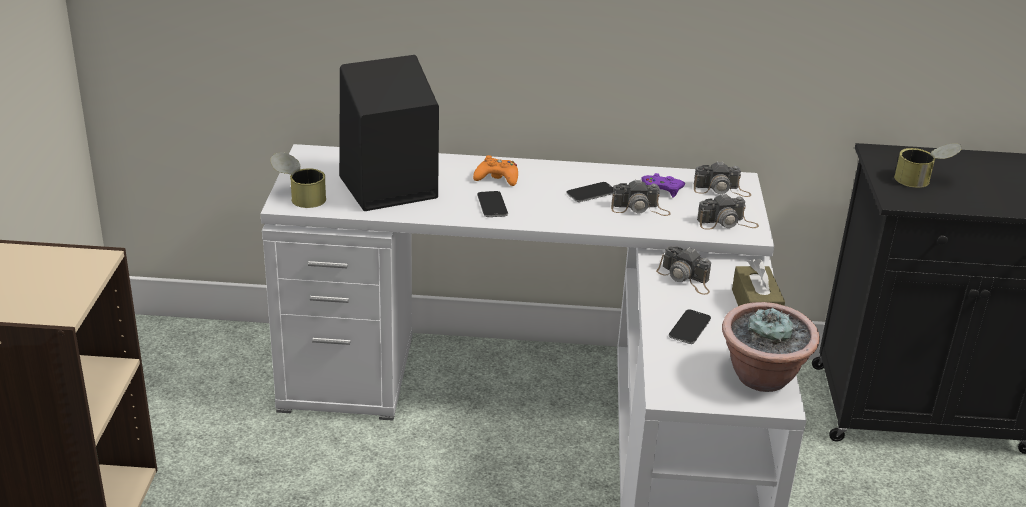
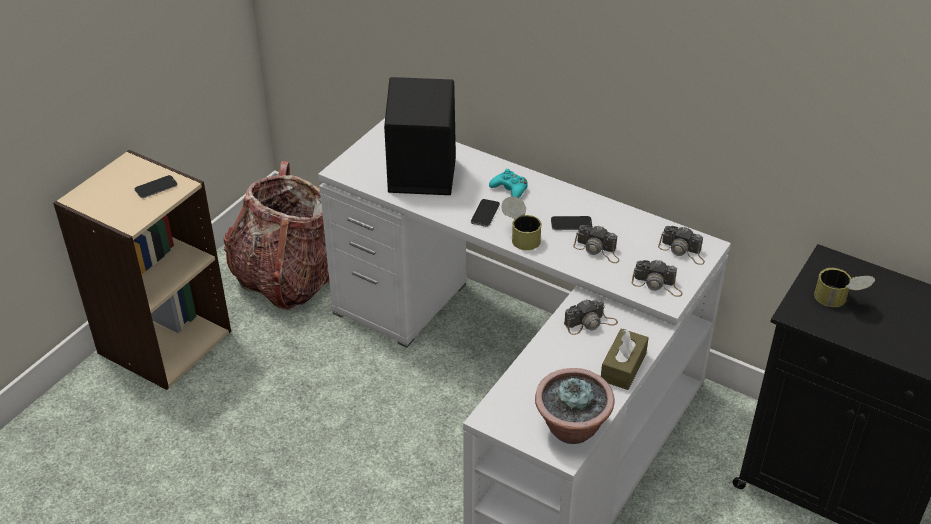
camera: 30 degrees right, 10 degrees up
can [270,152,326,208] -> can moved to [501,196,542,250]
orange game controller [473,155,518,186] -> turquoise game controller [489,169,528,198]
purple game controller [641,173,685,198] -> none
camera [656,246,711,295] -> camera turned 90 degrees counterclockwise [564,299,618,335]
phone [669,309,711,344] -> phone moved to [135,175,178,198]
none -> backpack [223,161,329,310]

